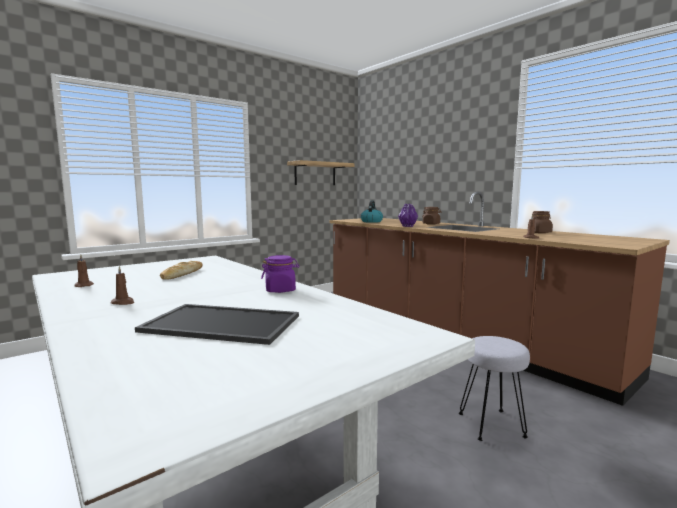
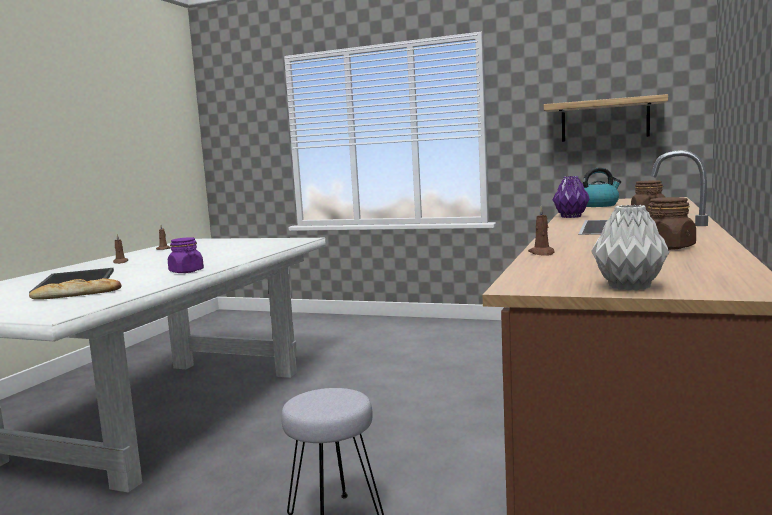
camera: 60 degrees right, 0 degrees up
bread [160,261,203,280] -> bread moved to [29,278,122,300]
none -> grey vase [591,205,669,291]

